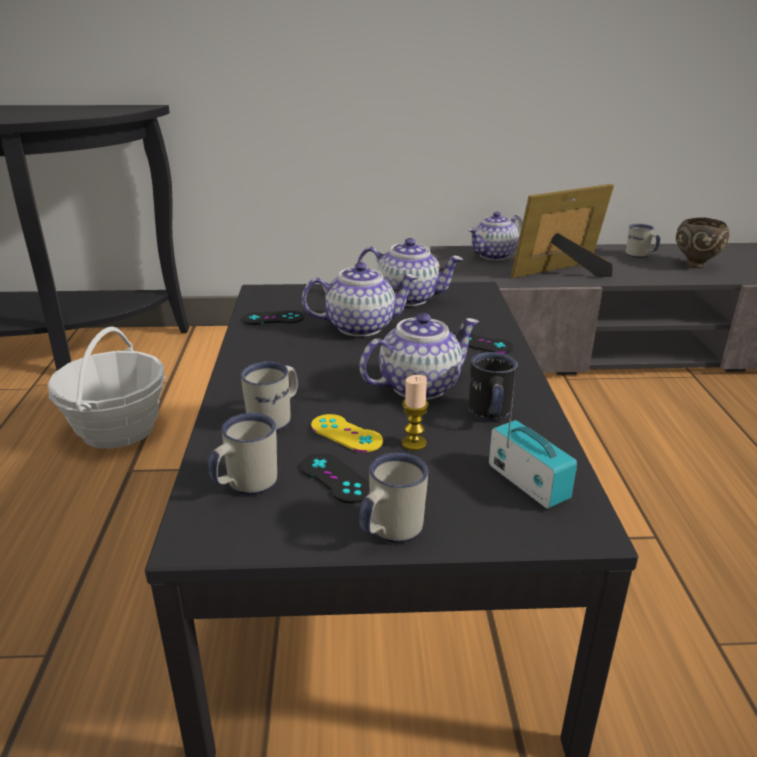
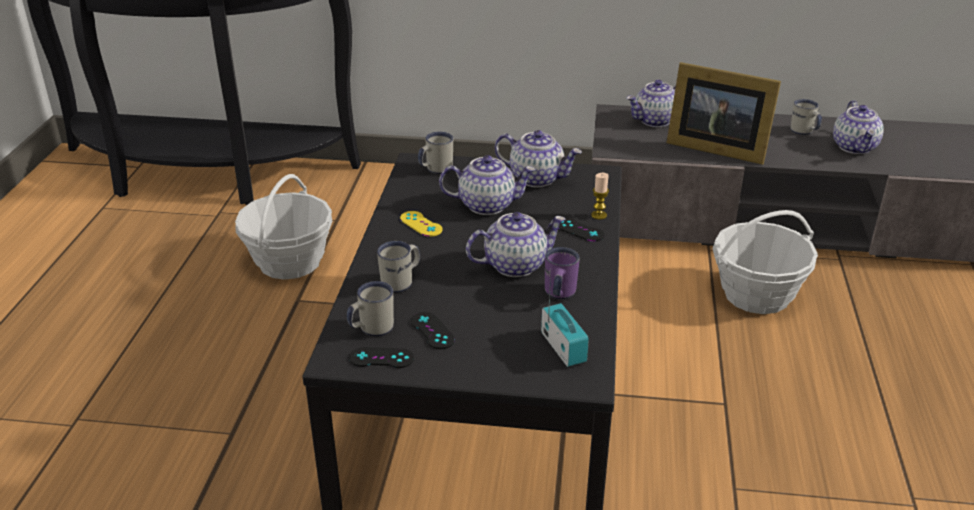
camera: 10 degrees right, 5 degrees up
black game controller [242,311,304,325] -> black game controller moved to [349,347,414,368]
yellow game controller [311,414,383,452] -> yellow game controller moved to [400,211,442,237]
white mug [359,452,428,543] -> white mug moved to [418,132,453,174]
candle [402,375,429,451] -> candle moved to [591,173,609,220]
black mug [469,352,518,421] -> purple mug [545,247,580,300]
picture frame [511,184,614,278] -> picture frame turned 135 degrees counterclockwise [666,62,781,165]
brown bowl [676,217,729,268] -> teapot [833,100,884,154]
none -> basket [712,210,818,314]

